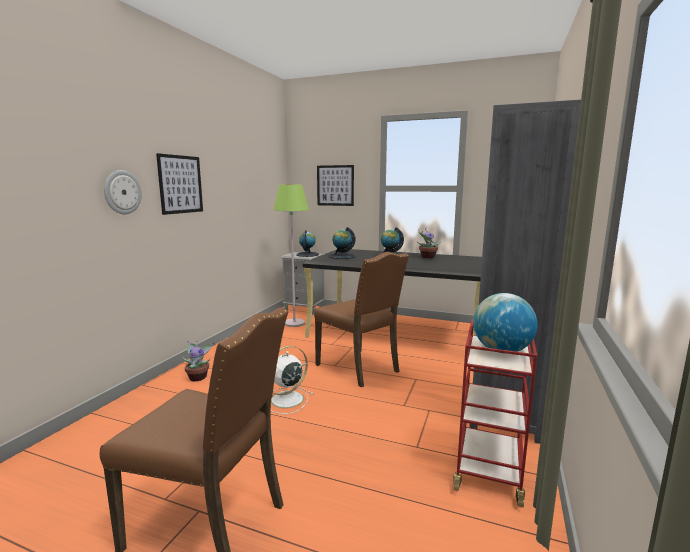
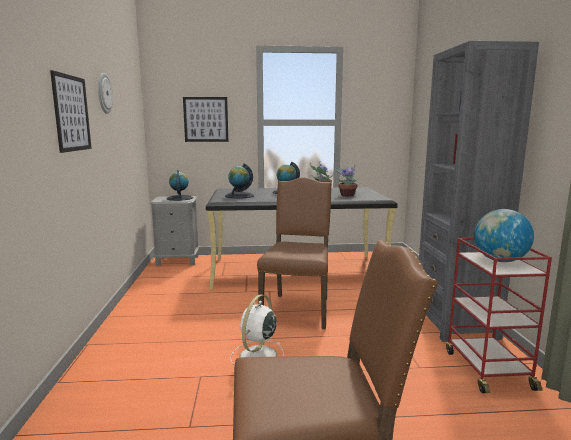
camera: 25 degrees left, 0 degrees up
wall clock [104,170,142,214] -> wall clock moved to [98,73,113,114]
potted plant [183,341,214,382] -> potted plant moved to [334,163,359,197]
green floor lamp [273,184,309,327] -> none
brown chair [314,252,409,387] -> brown chair turned 105 degrees counterclockwise [257,177,332,329]

